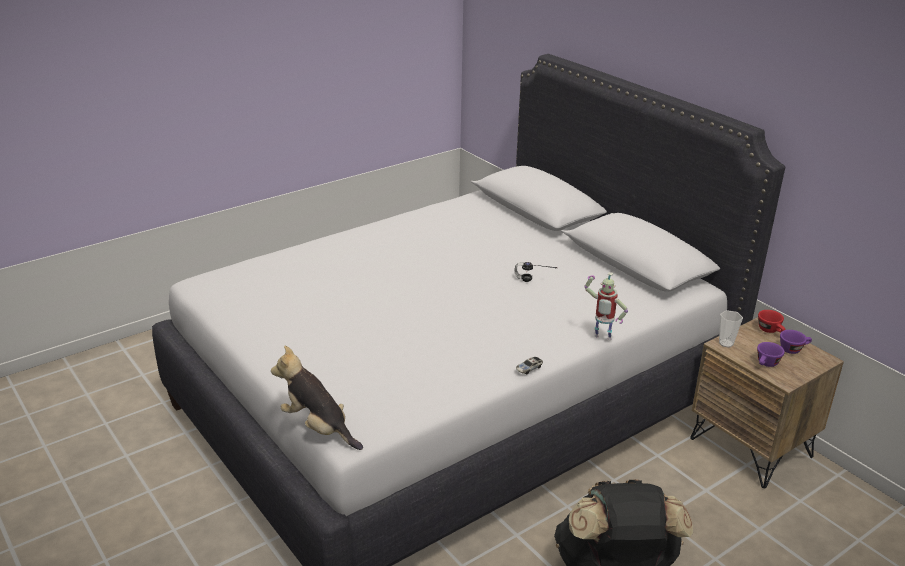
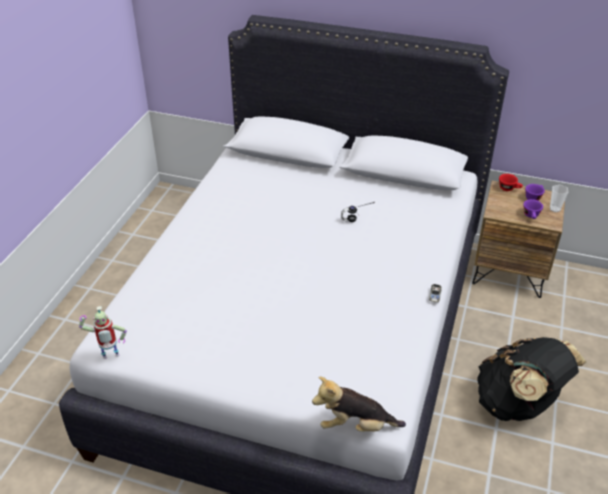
camera: 35 degrees left, 10 degrees up
toy robot [584,272,628,340] -> toy robot moved to [79,306,127,359]
cup [719,310,743,348] -> cup moved to [550,185,568,212]

